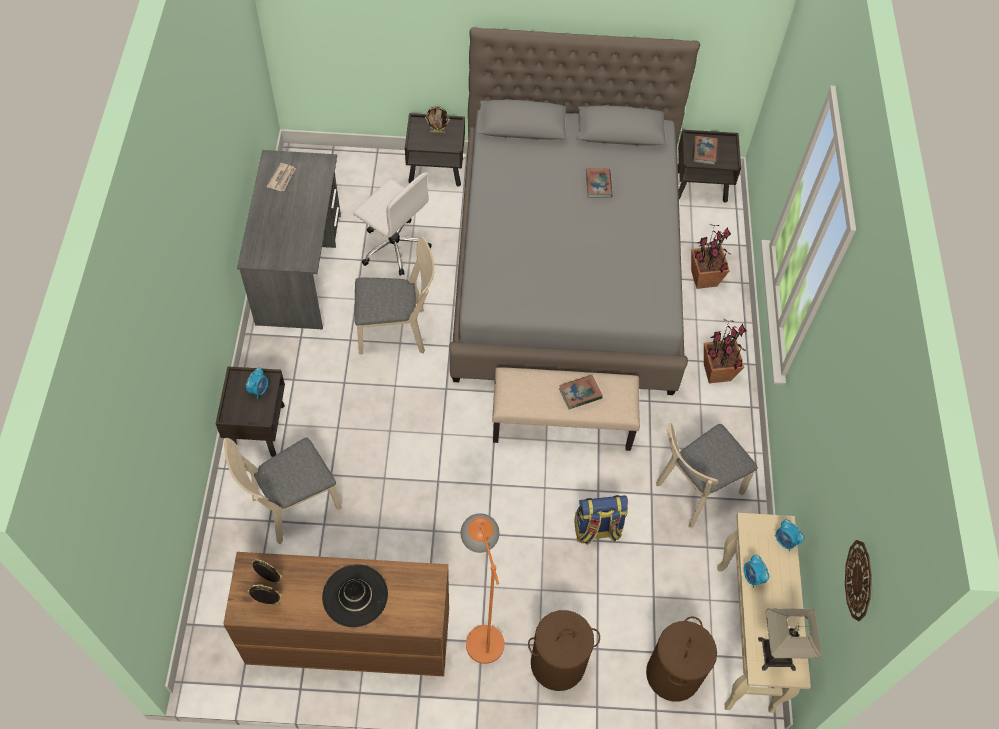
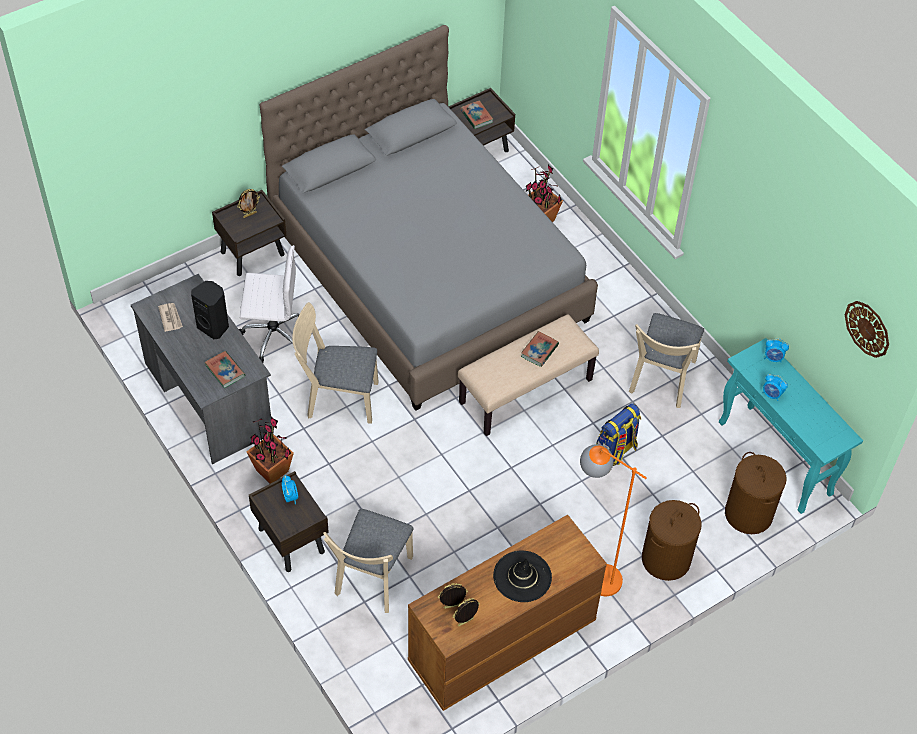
camera: 35 degrees left, 5 degrees down
beige chair [354,237,435,354] -> beige chair turned 135 degrees counterclockwise [292,302,379,424]
book [586,168,612,198] -> book moved to [204,351,245,388]
potted plant [704,319,746,383] -> potted plant moved to [247,417,294,484]
beige console table [717,513,811,713] -> turquoise console table [719,338,863,514]
table lamp [758,608,822,671] -> none
none -> black speaker [191,281,229,339]

